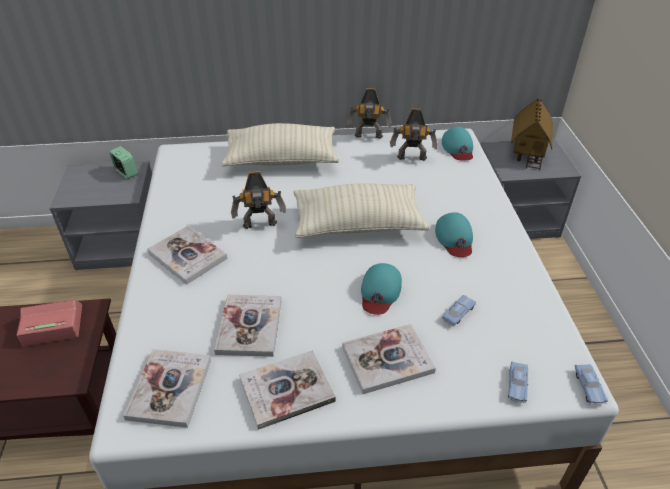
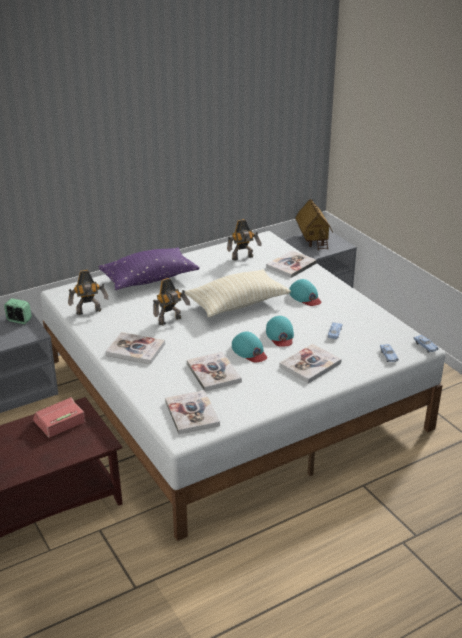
camera: 25 degrees left, 10 degrees down
beige pillow [221,123,339,166] -> purple pillow [98,247,200,290]
book [239,350,336,430] -> book moved to [266,250,317,278]
toy robot [347,88,392,139] -> toy robot moved to [68,270,108,315]
turquoise cap [442,127,473,161] -> turquoise cap moved to [232,331,267,362]

